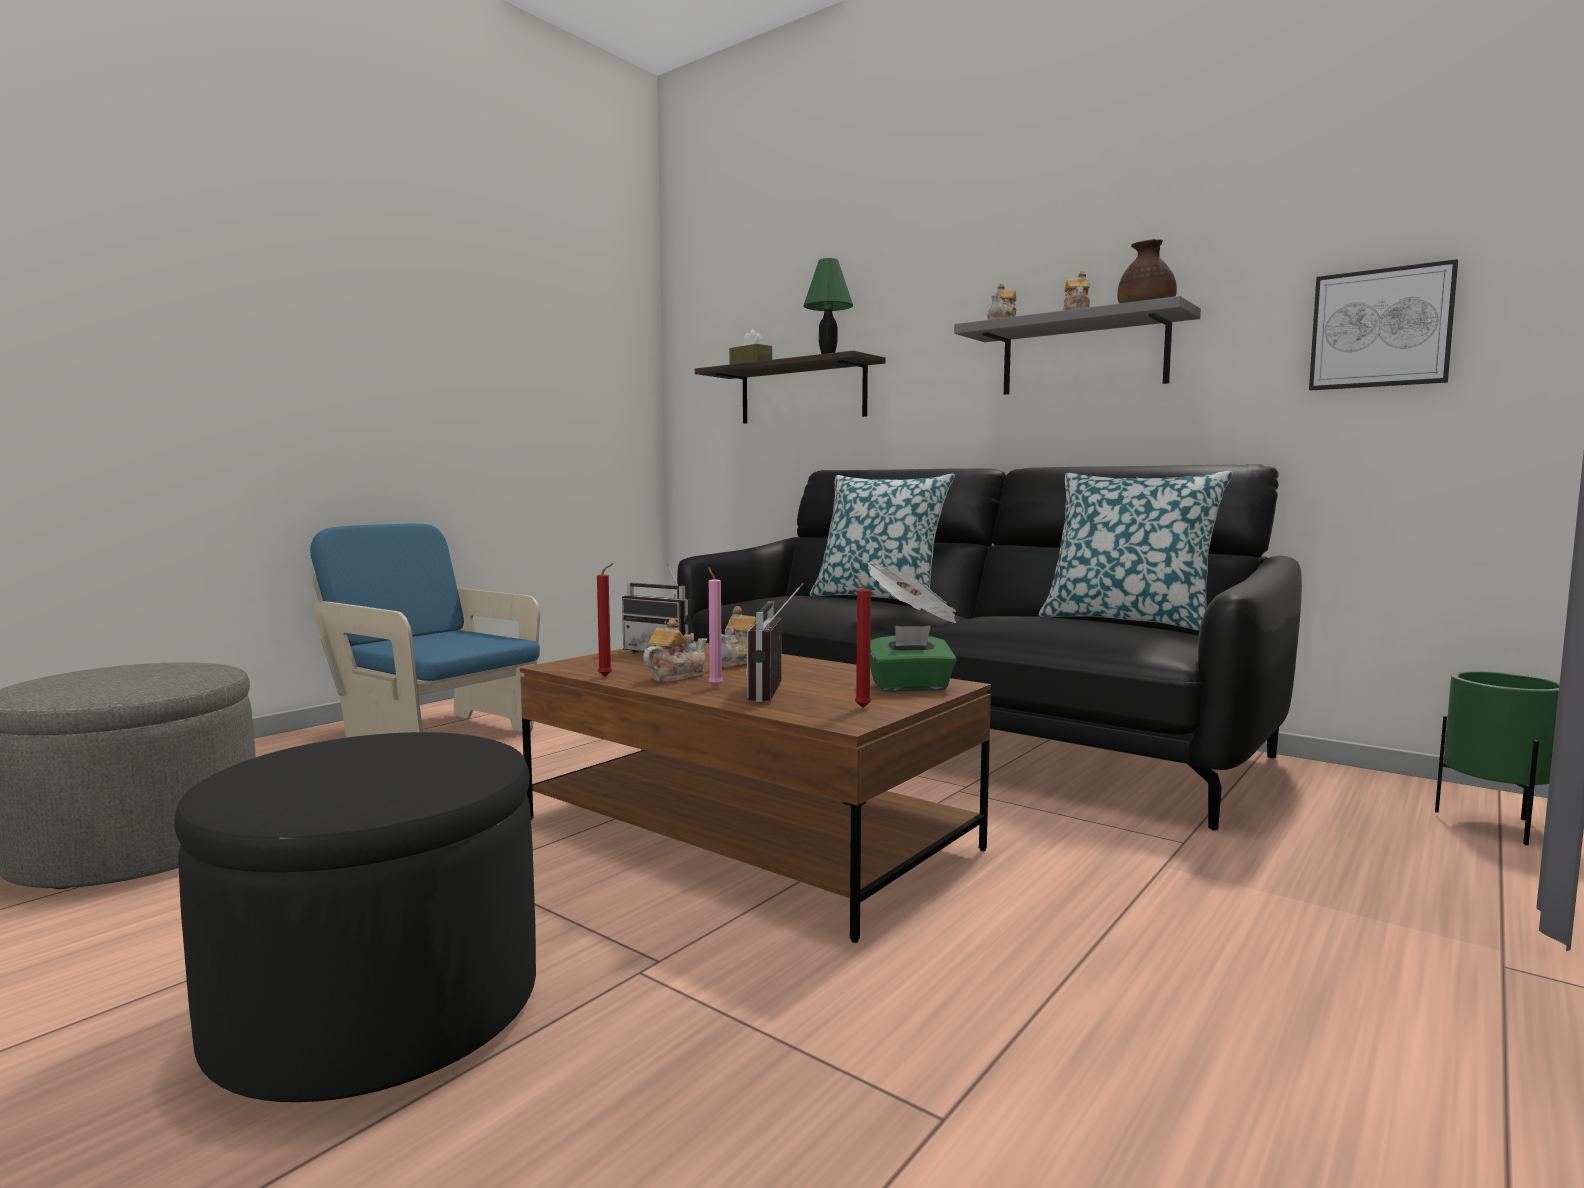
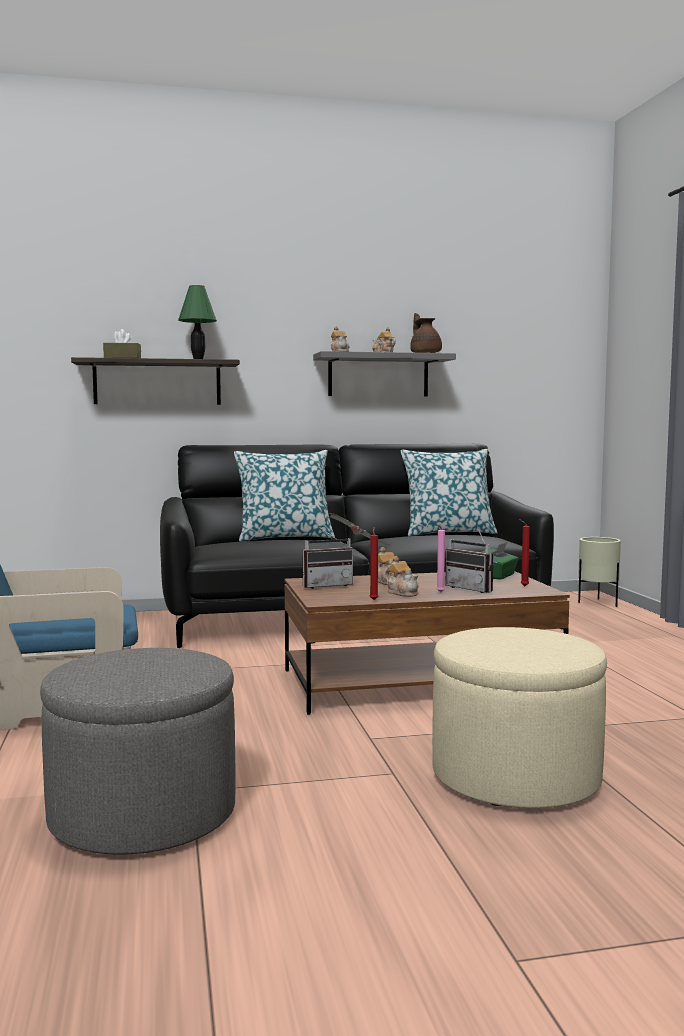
camera: 50 degrees left, 0 degrees up
black ottoman [174,732,536,1102] -> beige ottoman [432,627,607,808]
teapot [643,619,707,683] -> teapot turned 150 degrees clockwise [385,556,419,597]
picture [1309,259,1458,390] -> none
green planter [1435,671,1560,845] -> beige planter [578,537,621,607]

